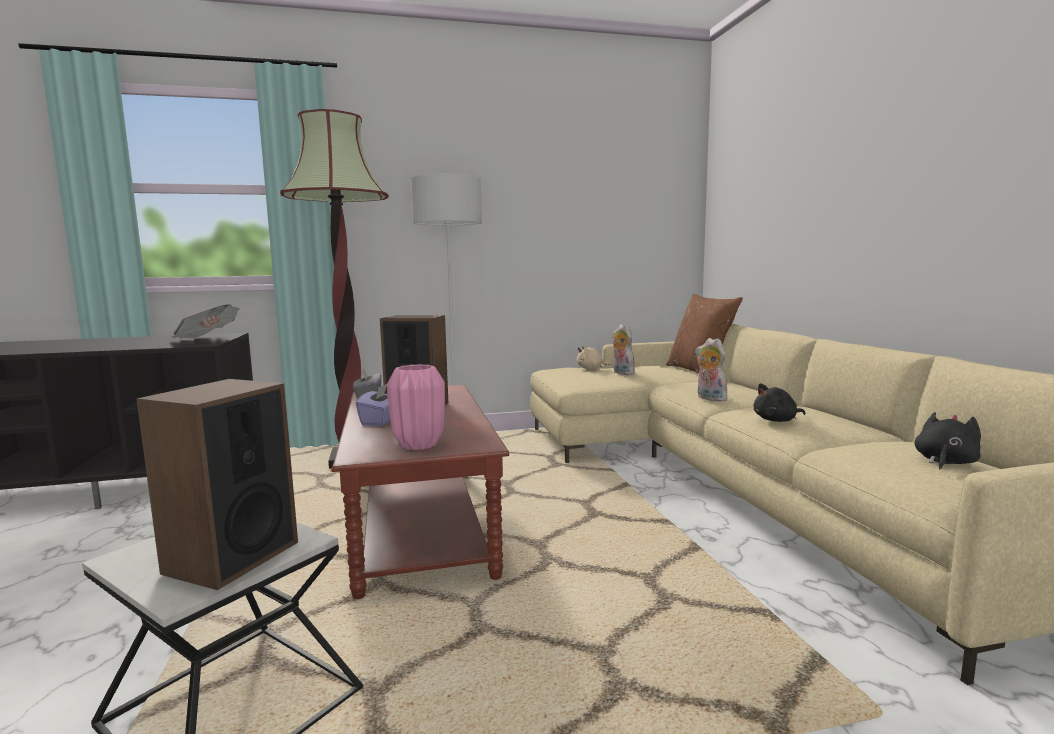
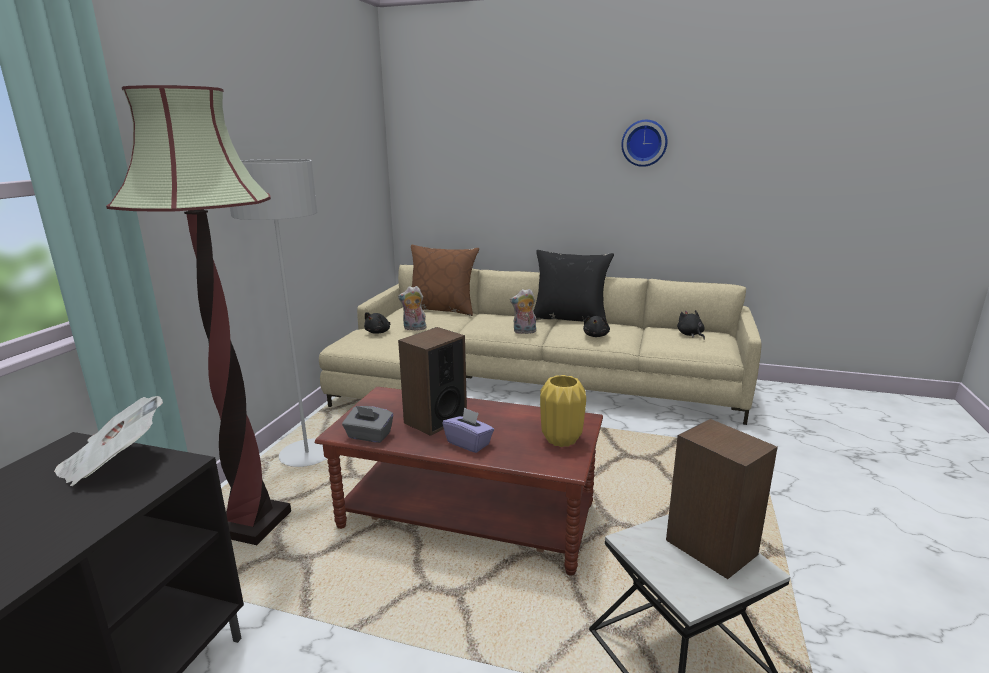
camera: 60 degrees left, 10 degrees up
pink vase [387,364,445,450] -> yellow vase [540,375,586,447]
beige plush toy [577,345,613,370] -> black plush toy [364,312,391,334]
none -> black pillow [533,250,614,322]
none -> wall clock [621,120,667,167]

